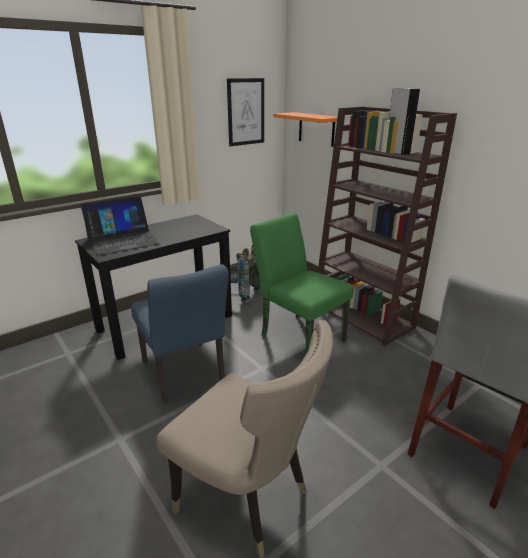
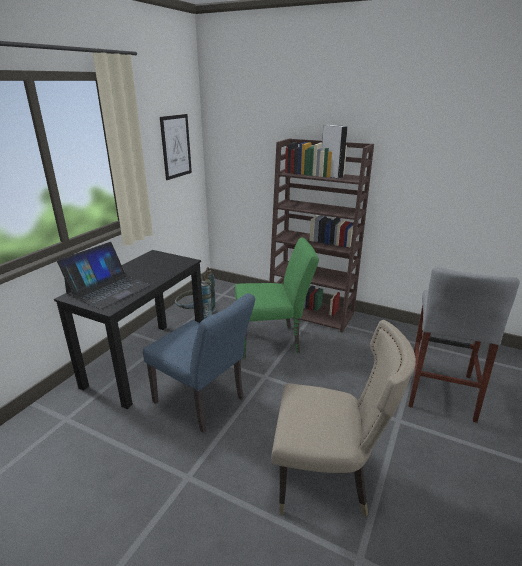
camera: 25 degrees left, 0 degrees up
green chair [250,213,354,354] -> green chair turned 150 degrees clockwise [235,238,319,359]
orange shelf [274,112,337,147] -> none

